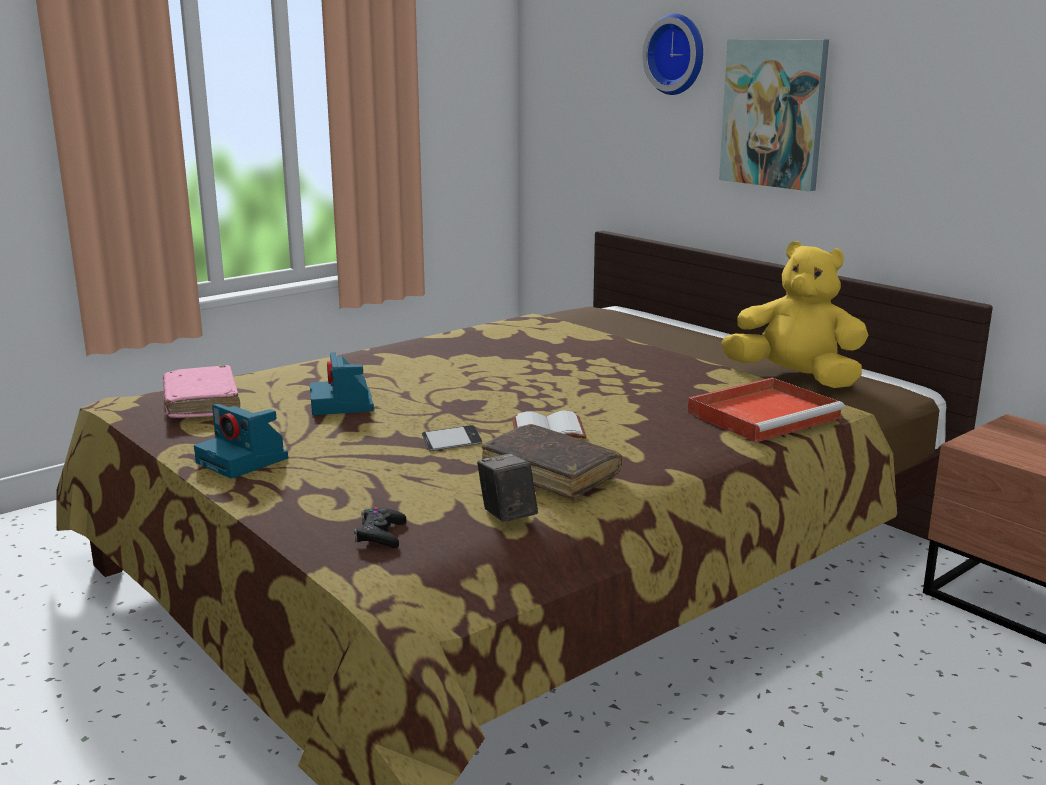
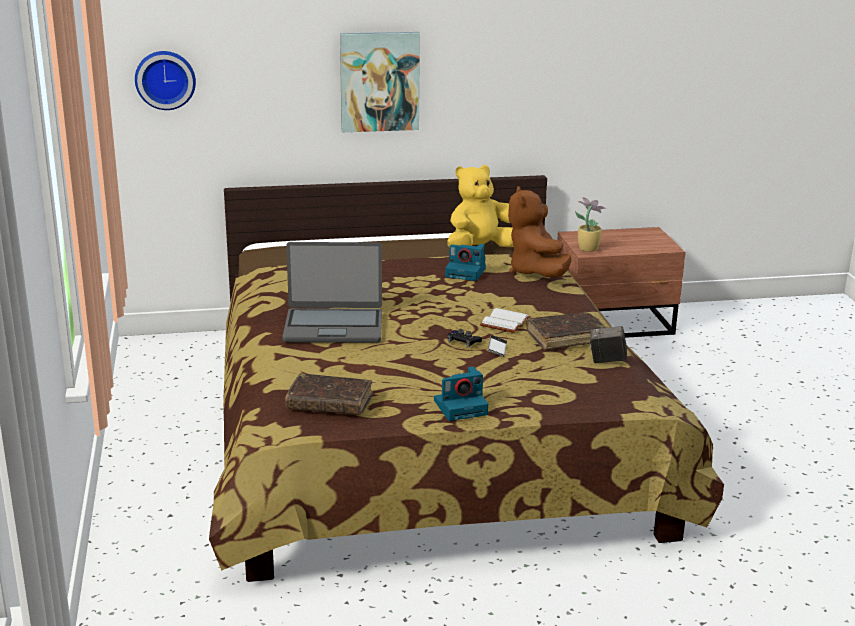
camera: 60 degrees left, 5 degrees up
pink book [163,365,240,418] -> brown book [285,373,373,415]
camera [310,352,374,415] -> camera moved to [445,244,486,281]
black game controller [354,507,406,548] -> black game controller moved to [448,329,482,347]
wall clock [642,13,703,95] -> wall clock moved to [135,51,196,110]
red tray [688,378,845,442] -> brown plush toy [508,186,572,277]
none -> laptop [282,242,382,343]
none -> potted plant [575,197,606,252]

